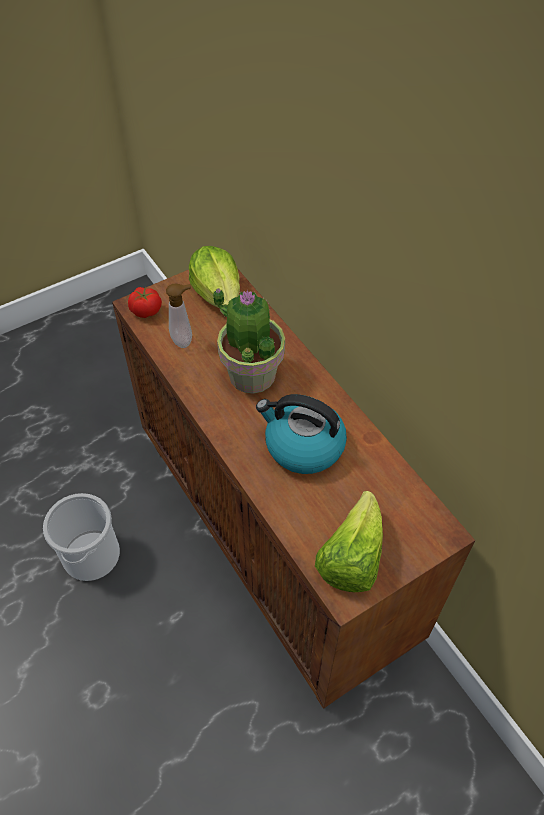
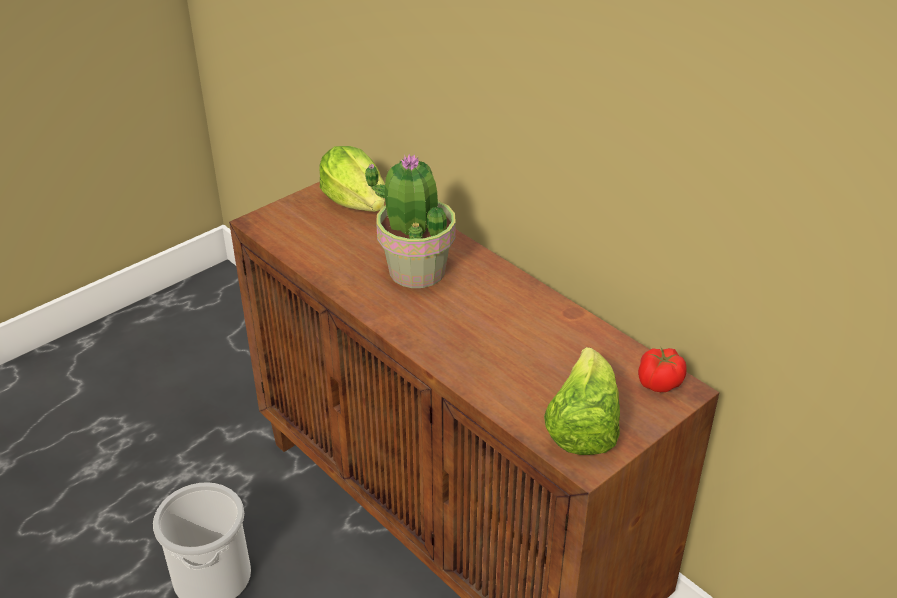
camera: 10 degrees left, 15 degrees down
tomato [128,287,162,318] -> tomato moved to [638,348,687,392]
soap dispenser [166,284,192,348] -> none
kettle [256,394,347,474] -> none

